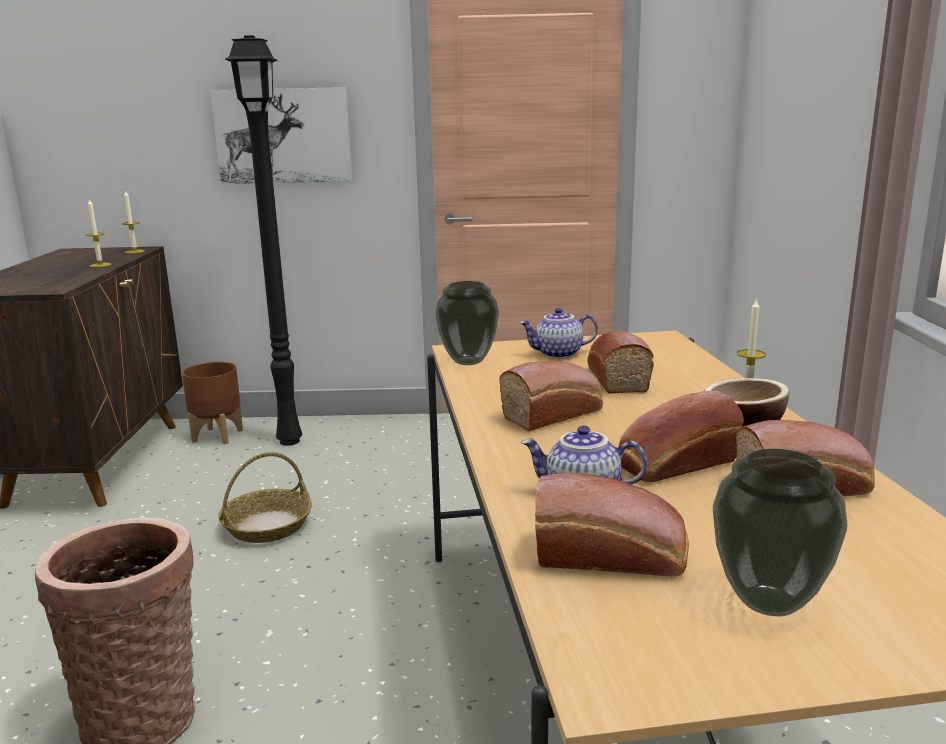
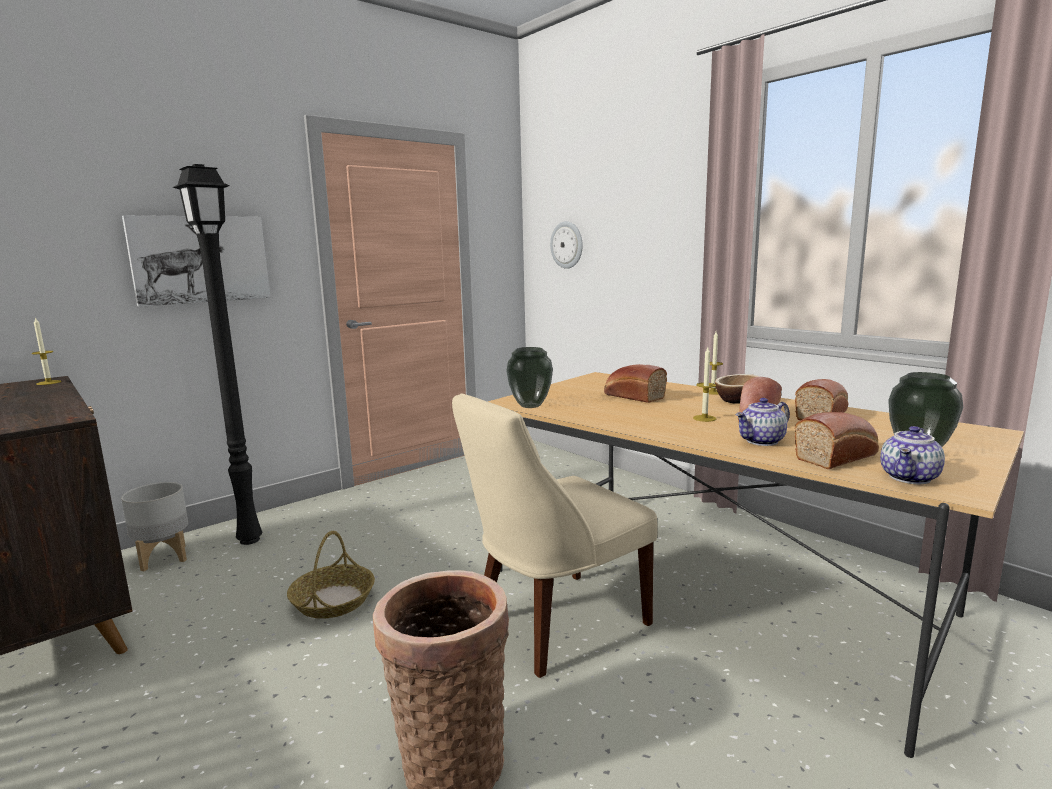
camera: 40 degrees left, 5 degrees down
candle [86,198,111,267] -> candle moved to [693,347,716,422]
brown planter [182,362,243,445] -> grey planter [121,482,188,571]
bread [499,361,603,431] -> none
teapot [520,308,598,359] -> teapot moved to [880,426,945,484]
none -> beige chair [452,393,658,678]
none -> wall clock [550,221,583,269]

